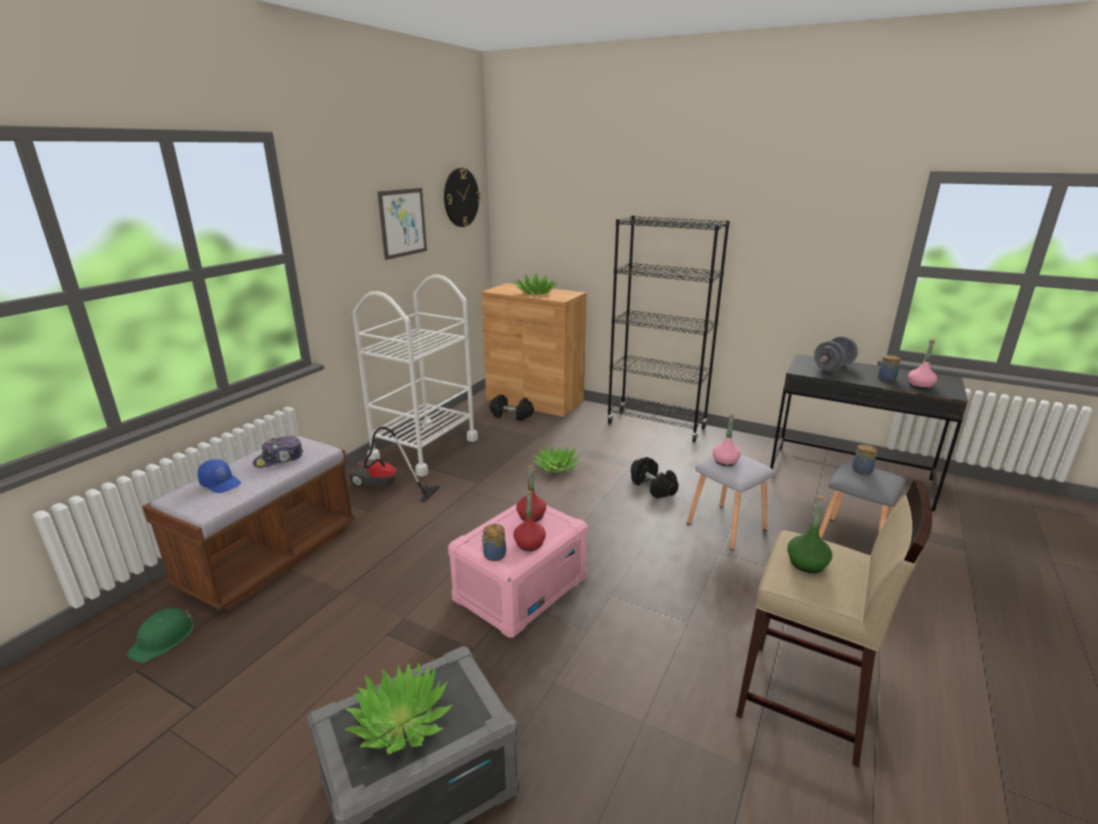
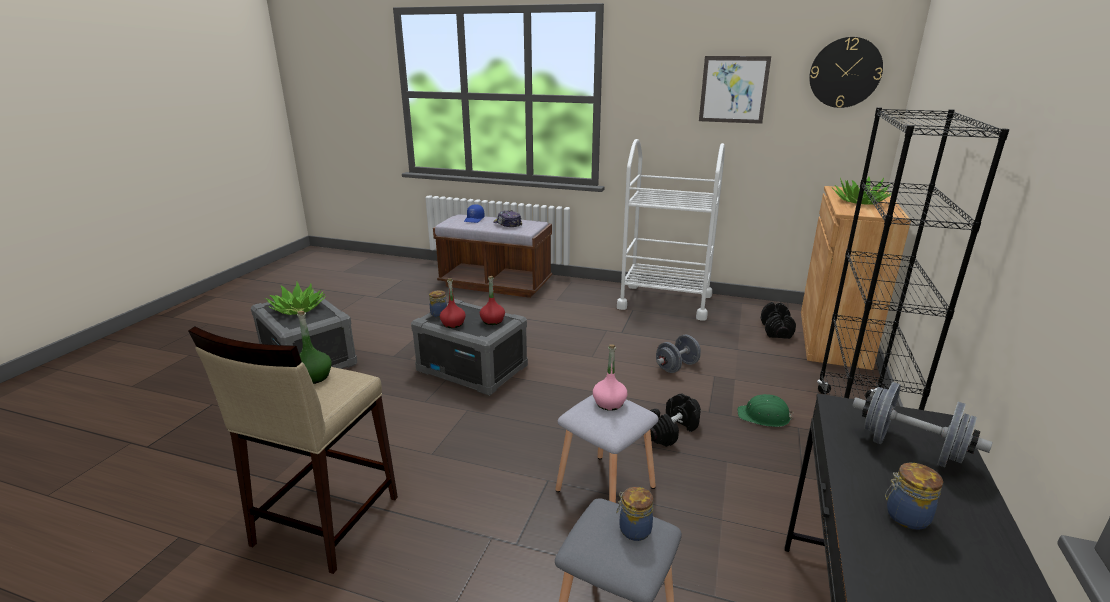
camera: 80 degrees right, 0 degrees up
green hard hat [127,608,194,662] -> green hard hat moved to [737,394,794,427]
vacuum cleaner [349,426,440,503] -> none
pink storage box [448,502,588,638] -> grey storage box [411,299,528,396]
potted plant [533,445,581,473] -> grey dumbbell [656,335,701,373]
pink bottle [908,339,937,389] -> none

